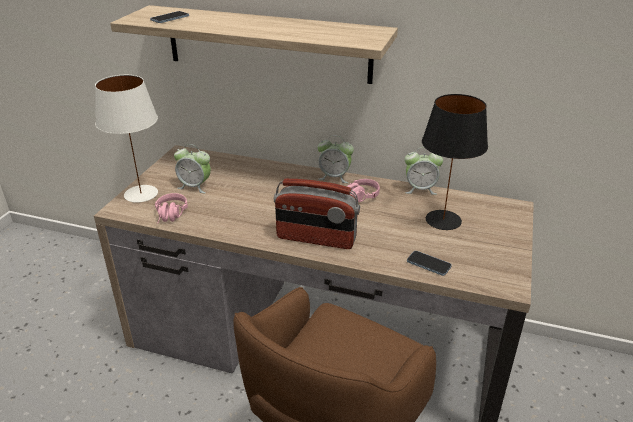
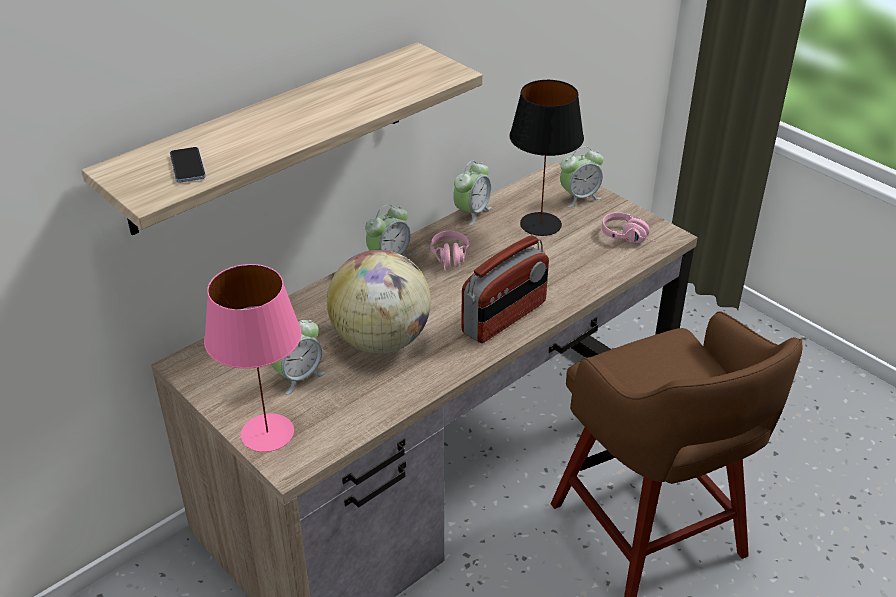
camera: 60 degrees left, 5 degrees up
white table lamp [95,75,158,203] -> pink table lamp [204,264,301,452]
pink headphones [155,193,188,224] -> pink headphones moved to [602,212,657,243]
phone [407,251,452,276] -> none
none -> globe [327,250,431,354]
none -> alarm clock [560,146,603,207]

